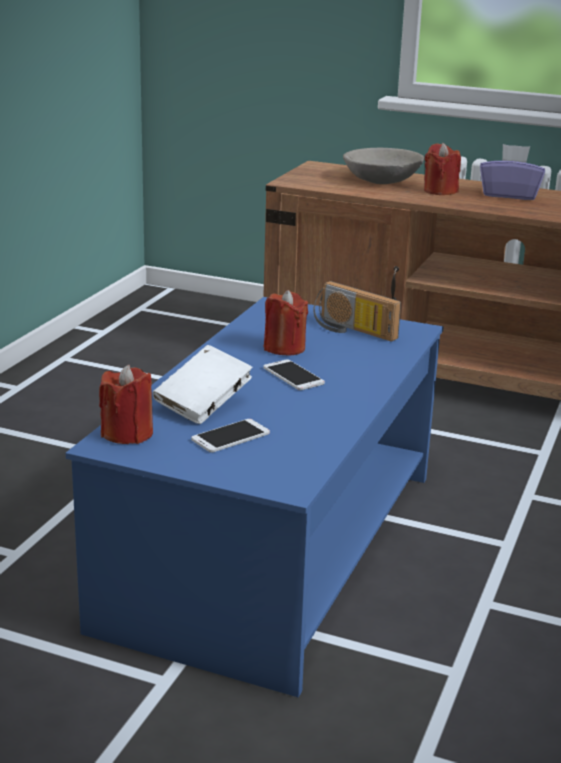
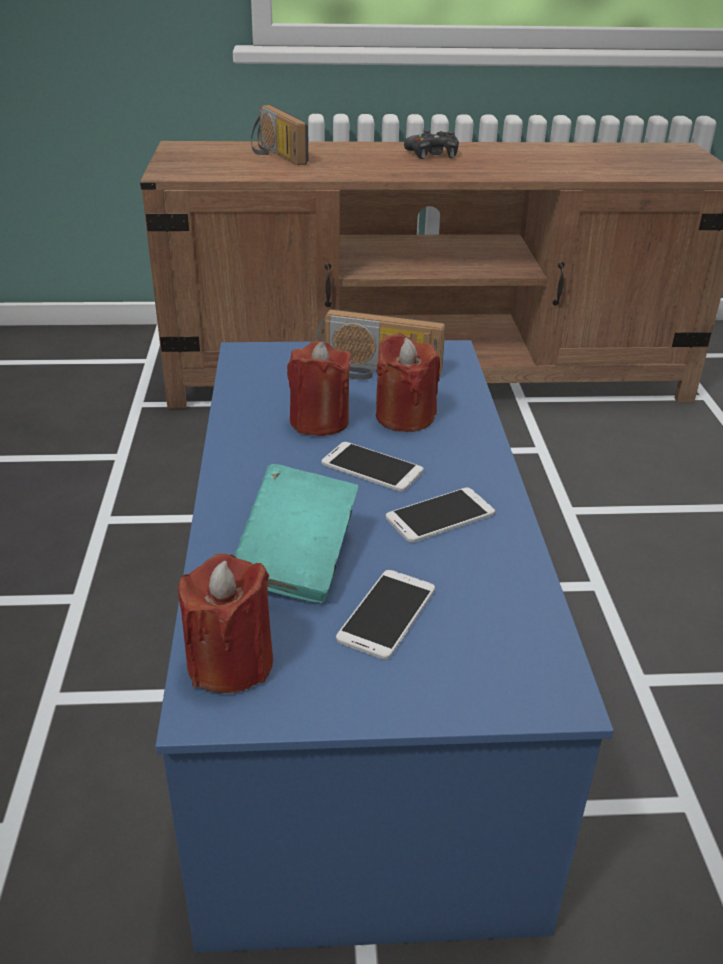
camera: 25 degrees left, 10 degrees up
white book [153,345,253,424] -> turquoise book [234,464,358,603]
grey bowl [343,148,425,184] -> radio [251,105,308,166]
red candle [424,143,461,195] -> red candle moved to [376,333,440,432]
purple tissue box [480,144,545,200] -> black game controller [404,130,459,159]
none -> phone [386,487,495,543]

